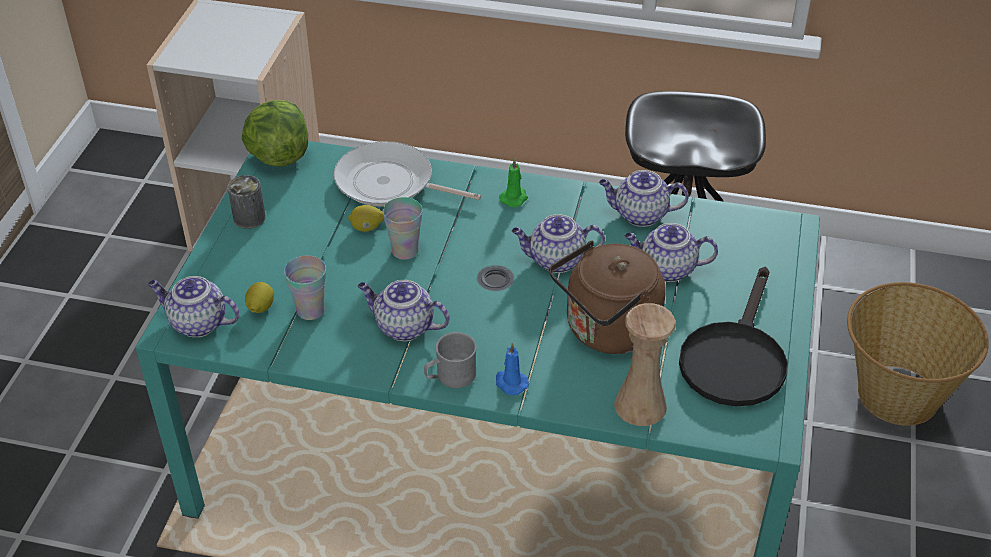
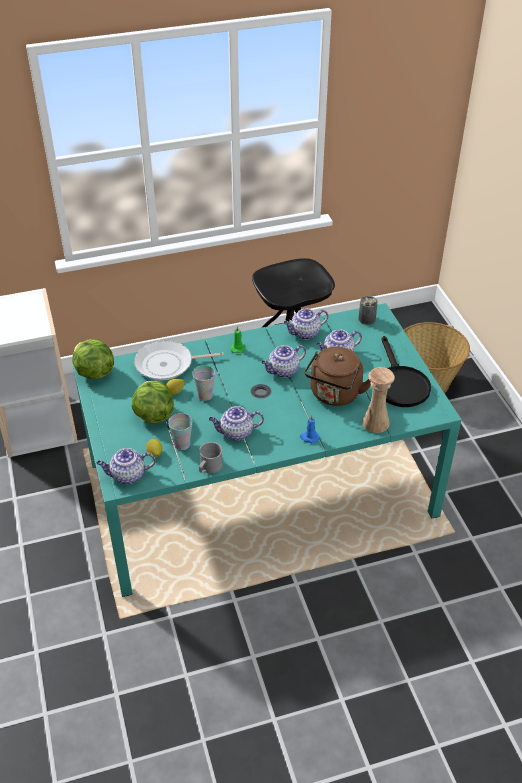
camera: 30 degrees left, 0 degrees up
can [228,175,266,229] -> can moved to [358,296,378,325]
grey mug [424,332,477,388] -> grey mug moved to [199,442,223,473]
none -> lettuce [131,381,174,424]

